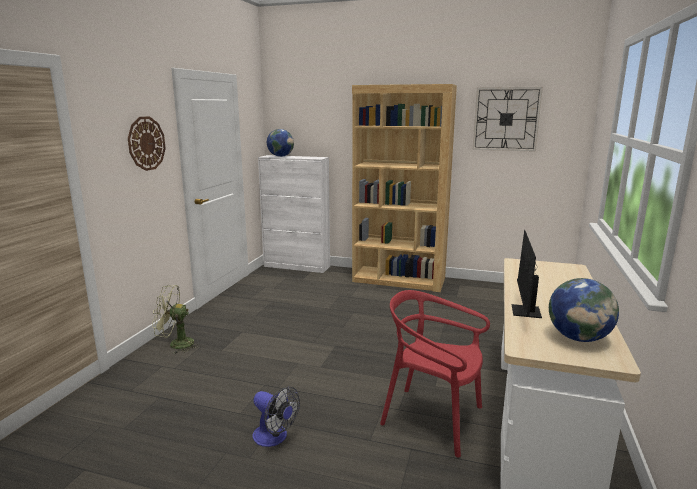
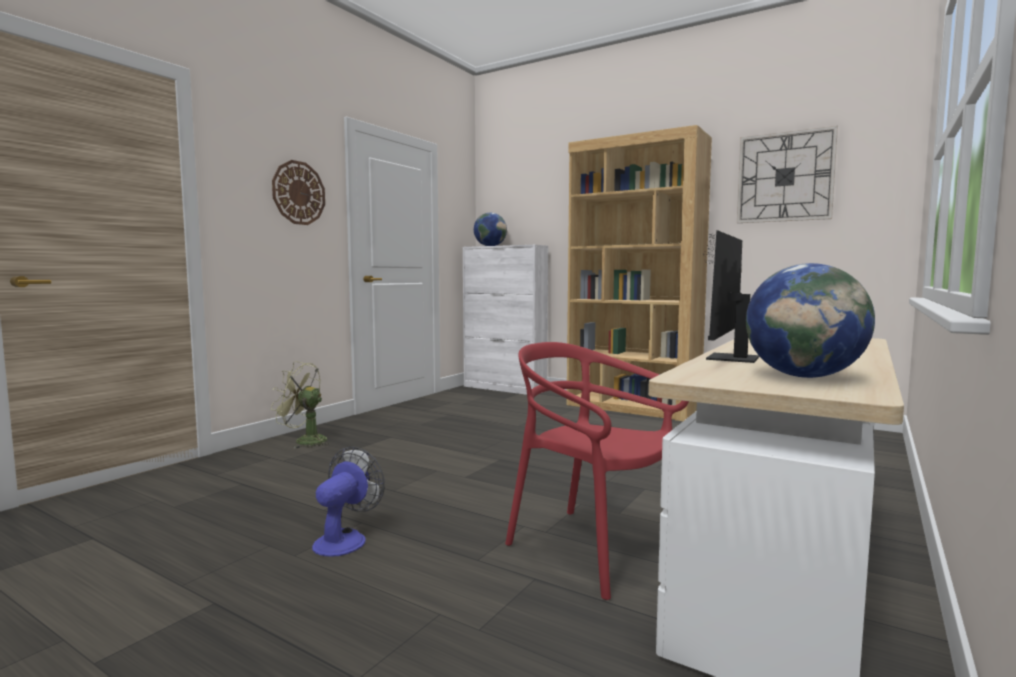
camera: 15 degrees right, 10 degrees down
fan [252,387,300,447] -> fan turned 120 degrees counterclockwise [312,447,385,557]

